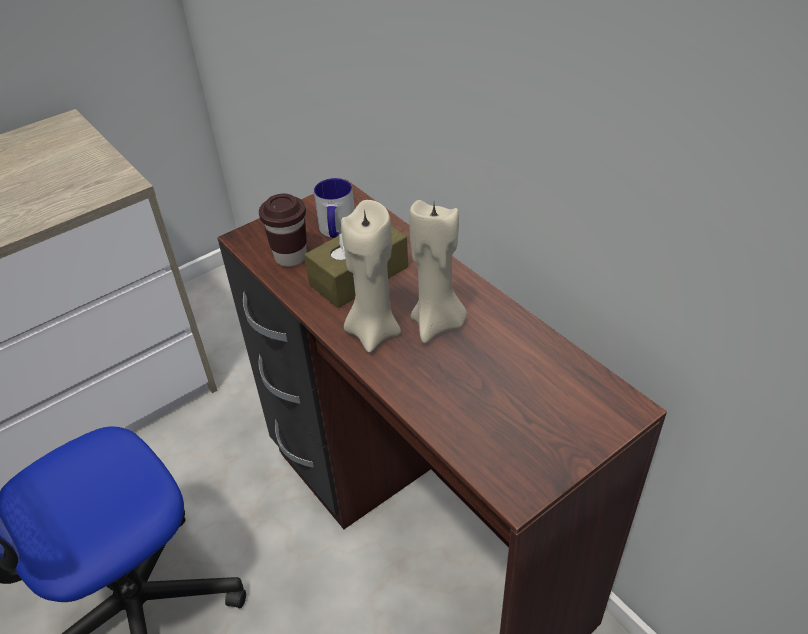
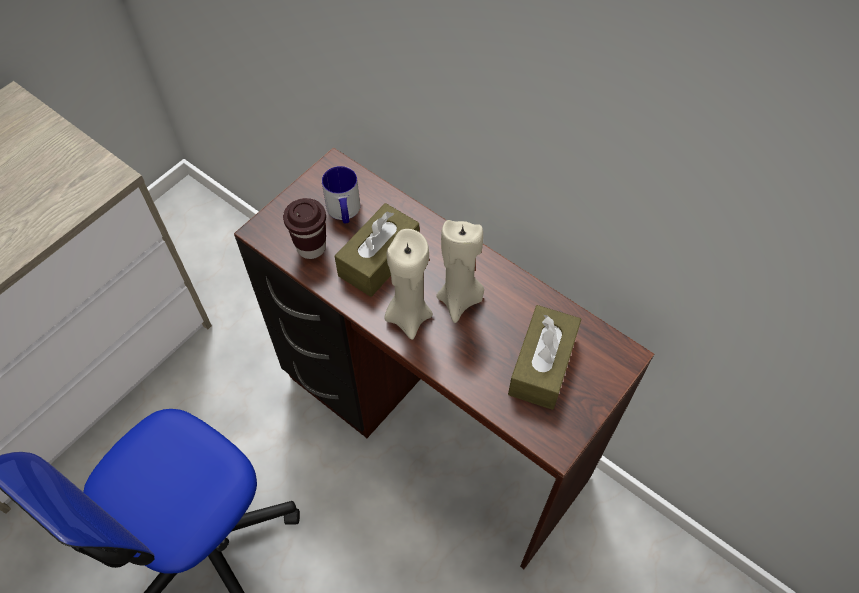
camera: 15 degrees left, 15 degrees up
none -> brown tissue box [508,305,582,410]

